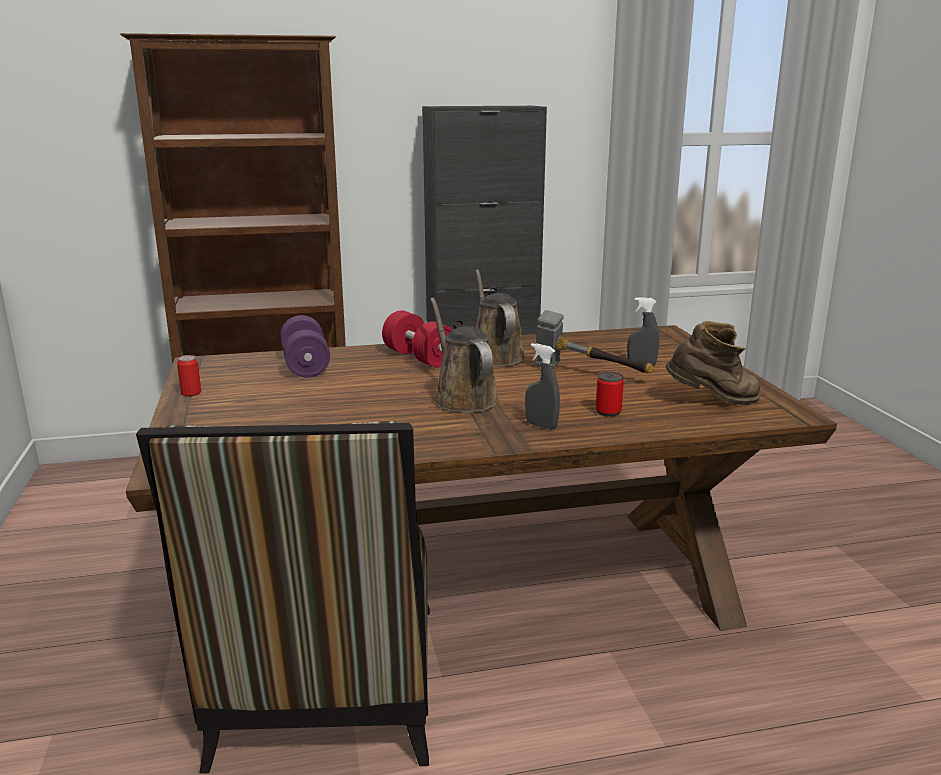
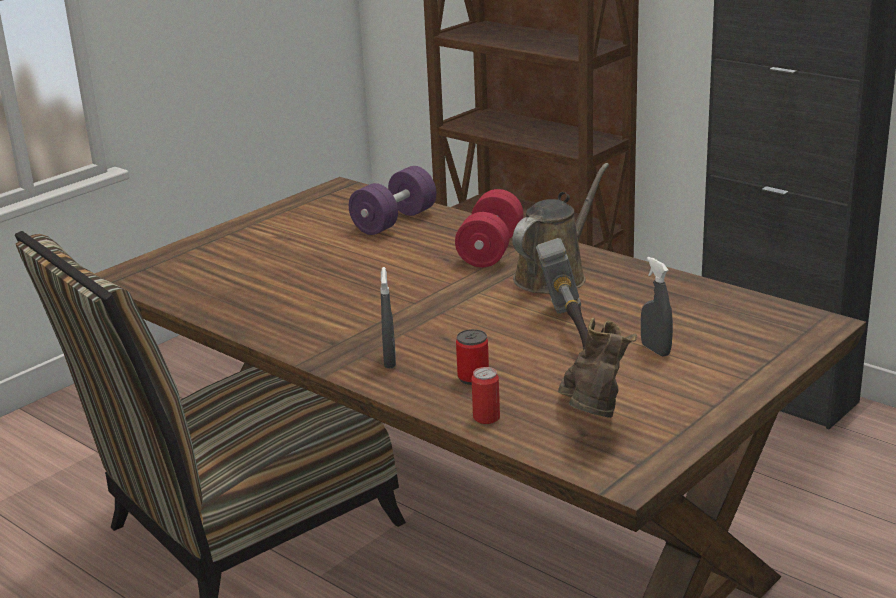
camera: 55 degrees right, 5 degrees up
can [177,355,201,396] -> can moved to [472,367,500,424]
brown watering can [430,298,499,413] -> none
brown boot [666,321,761,405] -> brown boot turned 135 degrees counterclockwise [558,318,637,418]

